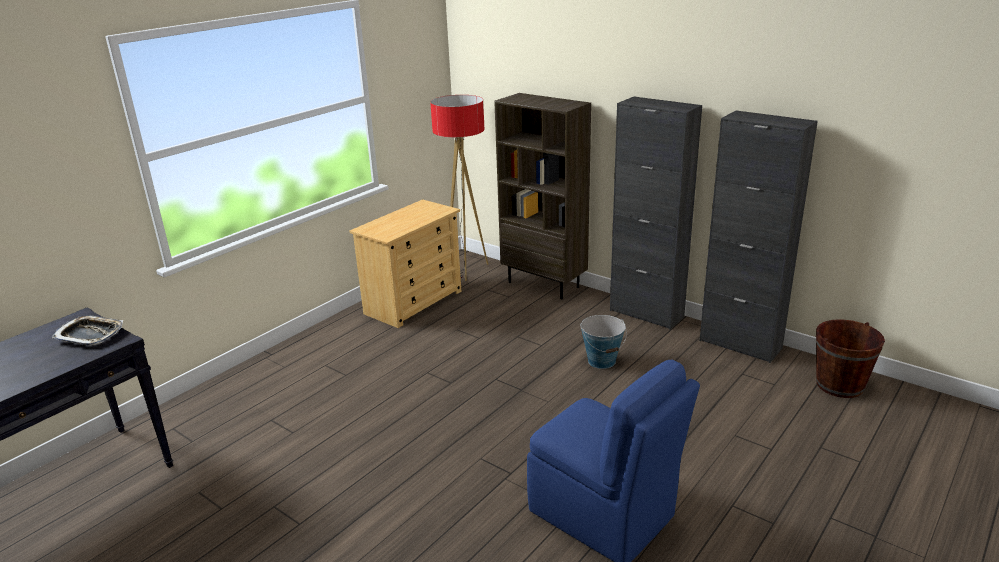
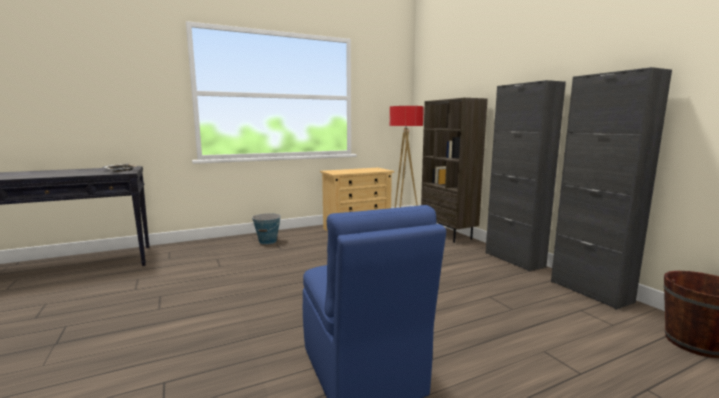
camera: 25 degrees right, 15 degrees down
bucket [580,315,627,369] -> bucket moved to [252,213,281,244]

